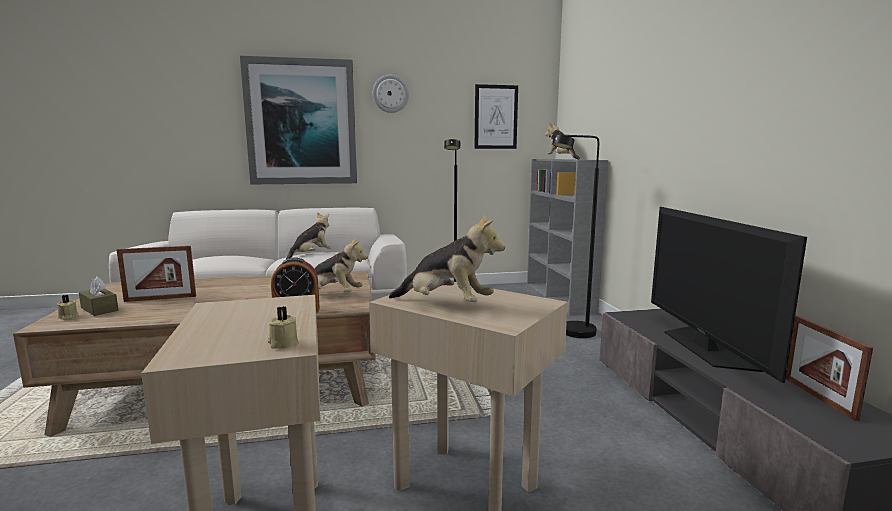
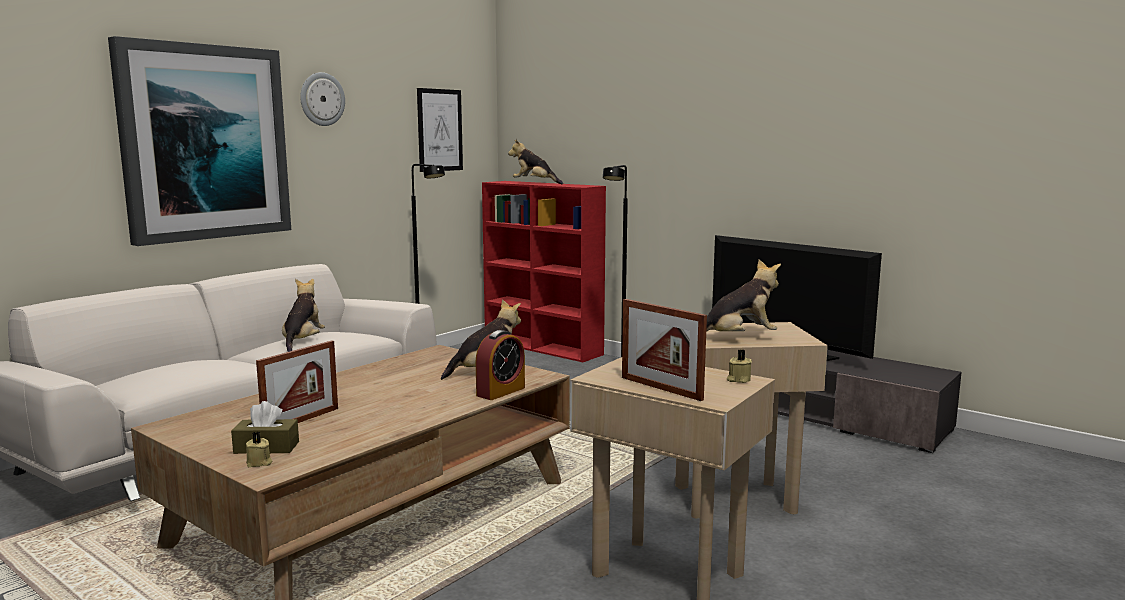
camera: 40 degrees left, 0 degrees up
grey bookcase [527,159,609,316] -> red bookcase [482,181,606,362]
picture frame [785,316,873,421] -> picture frame moved to [622,299,707,401]

